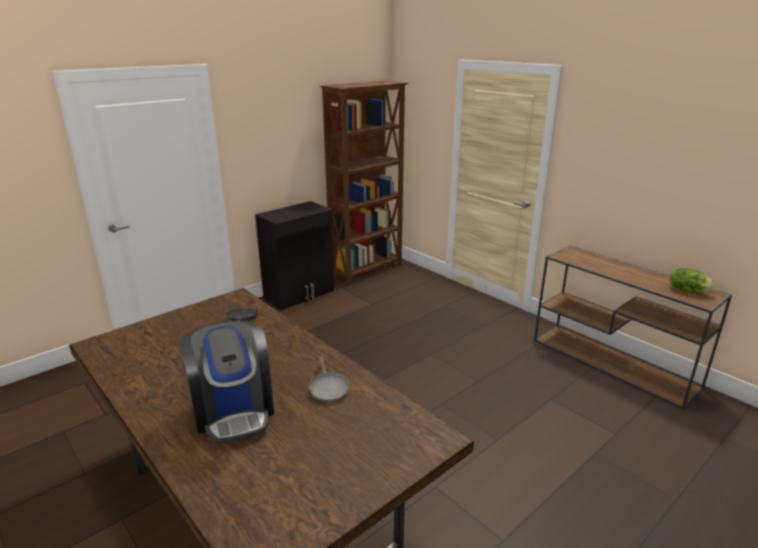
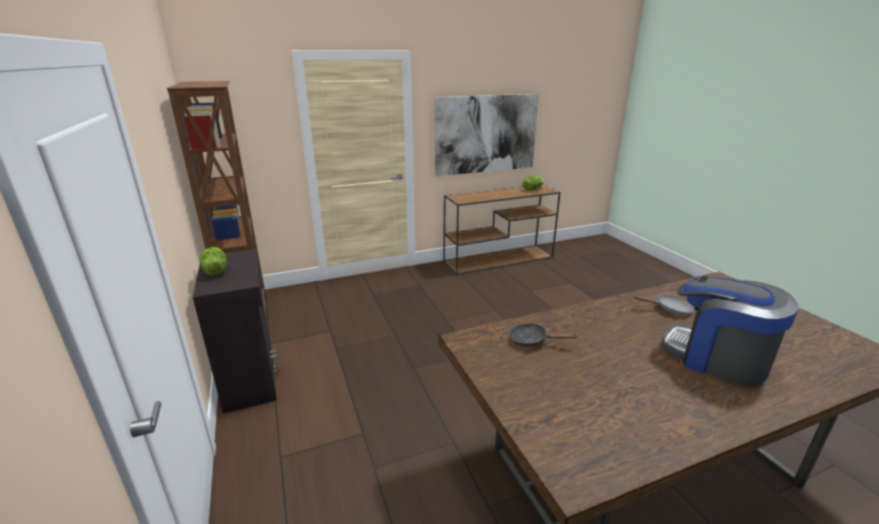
camera: 70 degrees left, 0 degrees up
coffee machine [179,321,274,444] -> coffee machine turned 135 degrees counterclockwise [661,276,798,386]
none -> lettuce [200,247,227,276]
none -> picture [435,94,539,176]

